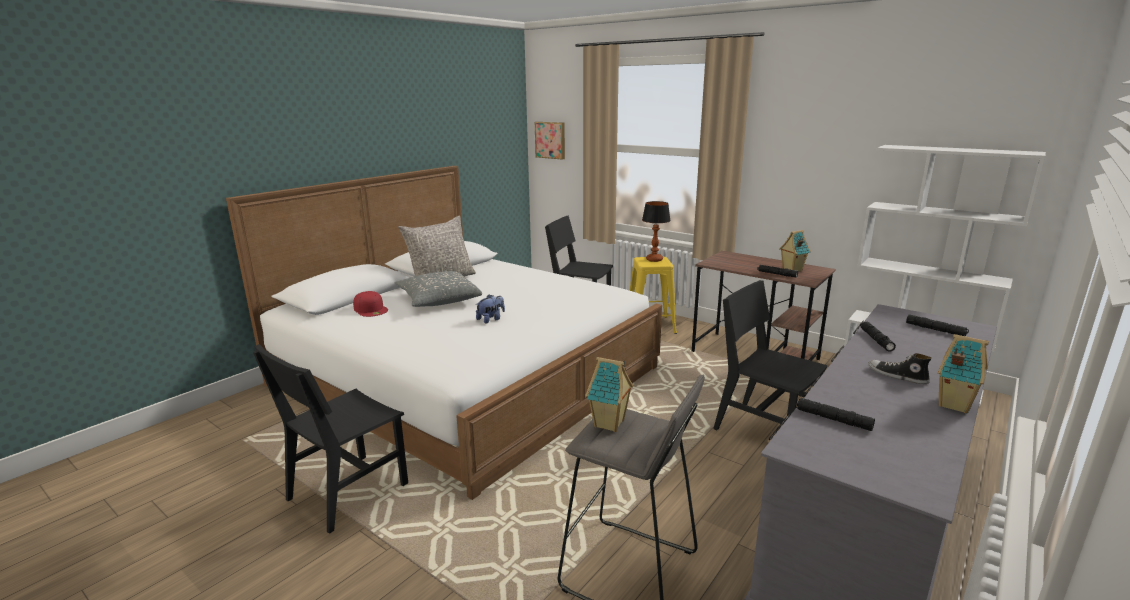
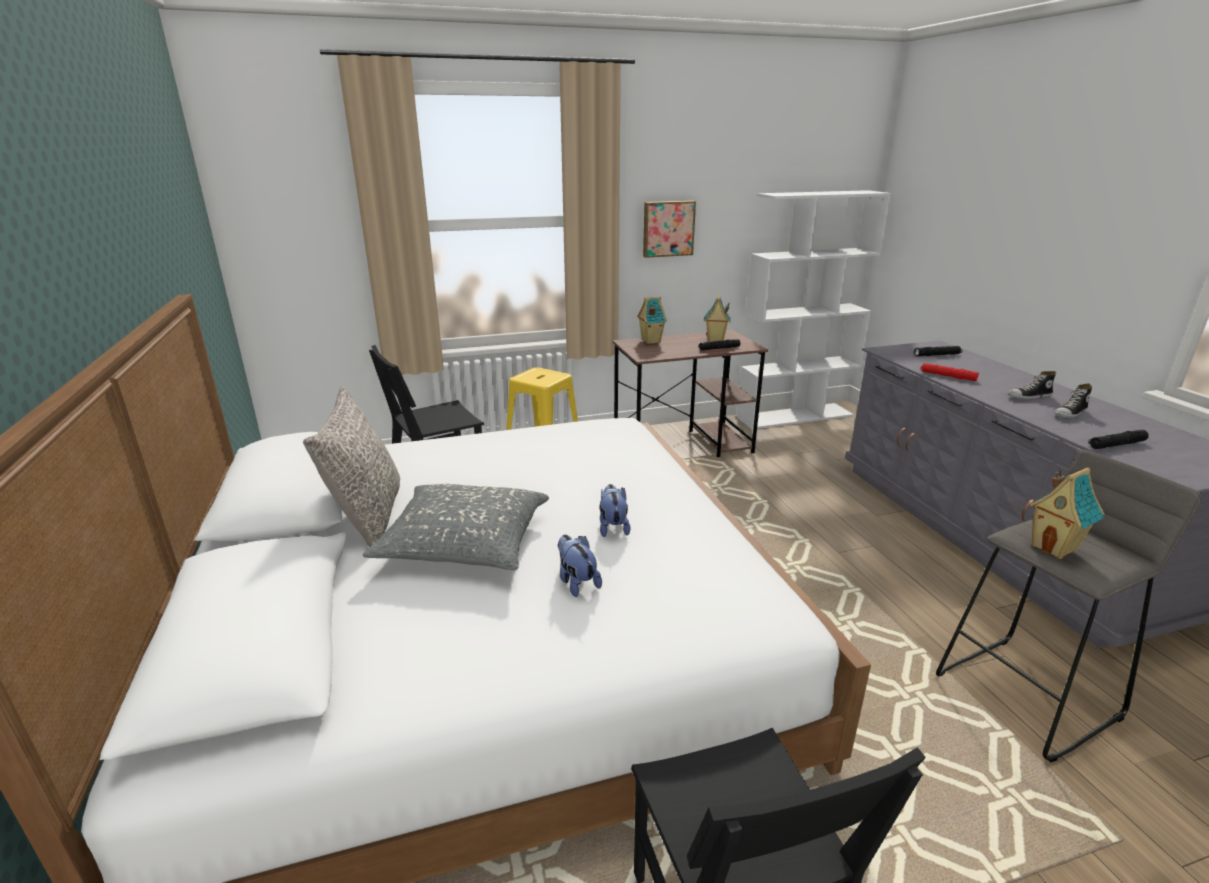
camera: 55 degrees left, 5 degrees up
red cap [353,291,388,317] -> none
picture [535,122,565,159] -> picture moved to [643,201,696,258]
table lamp [642,201,671,262] -> none
black chair [713,280,827,430] -> none
black flashlight [860,322,896,351] -> red flashlight [920,363,979,381]
toy house [938,334,989,414] -> toy house moved to [637,296,667,344]
none -> plush toy [558,535,602,597]
none -> shoe [1055,384,1092,418]

